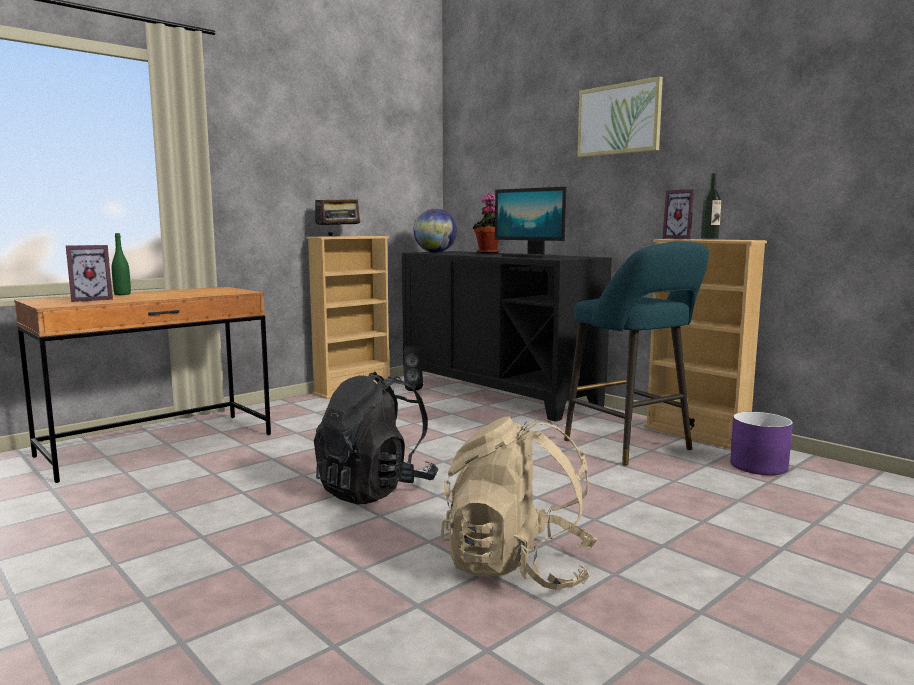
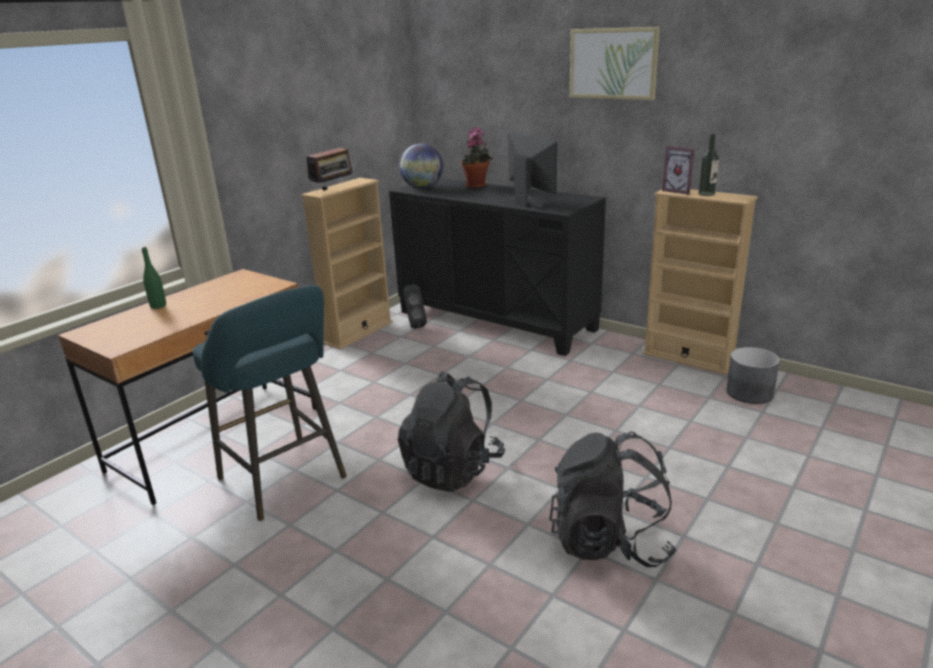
camera: 10 degrees left, 15 degrees up
picture frame [66,245,113,302] -> none
beige backpack [440,417,598,590] -> black backpack [549,432,677,567]
monitor [495,187,566,258] -> monitor turned 150 degrees counterclockwise [508,132,557,210]
turquoise stool [564,241,709,466] -> turquoise stool moved to [193,285,347,521]
purple planter [730,412,793,475] -> grey planter [726,347,780,404]

